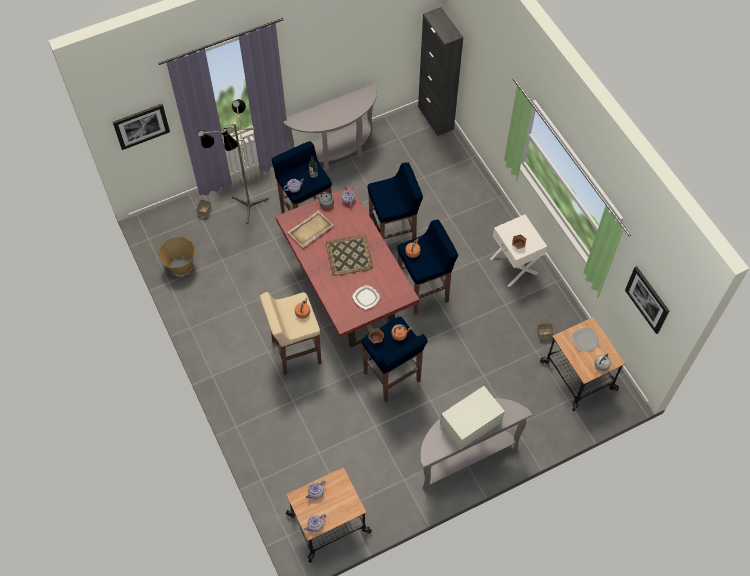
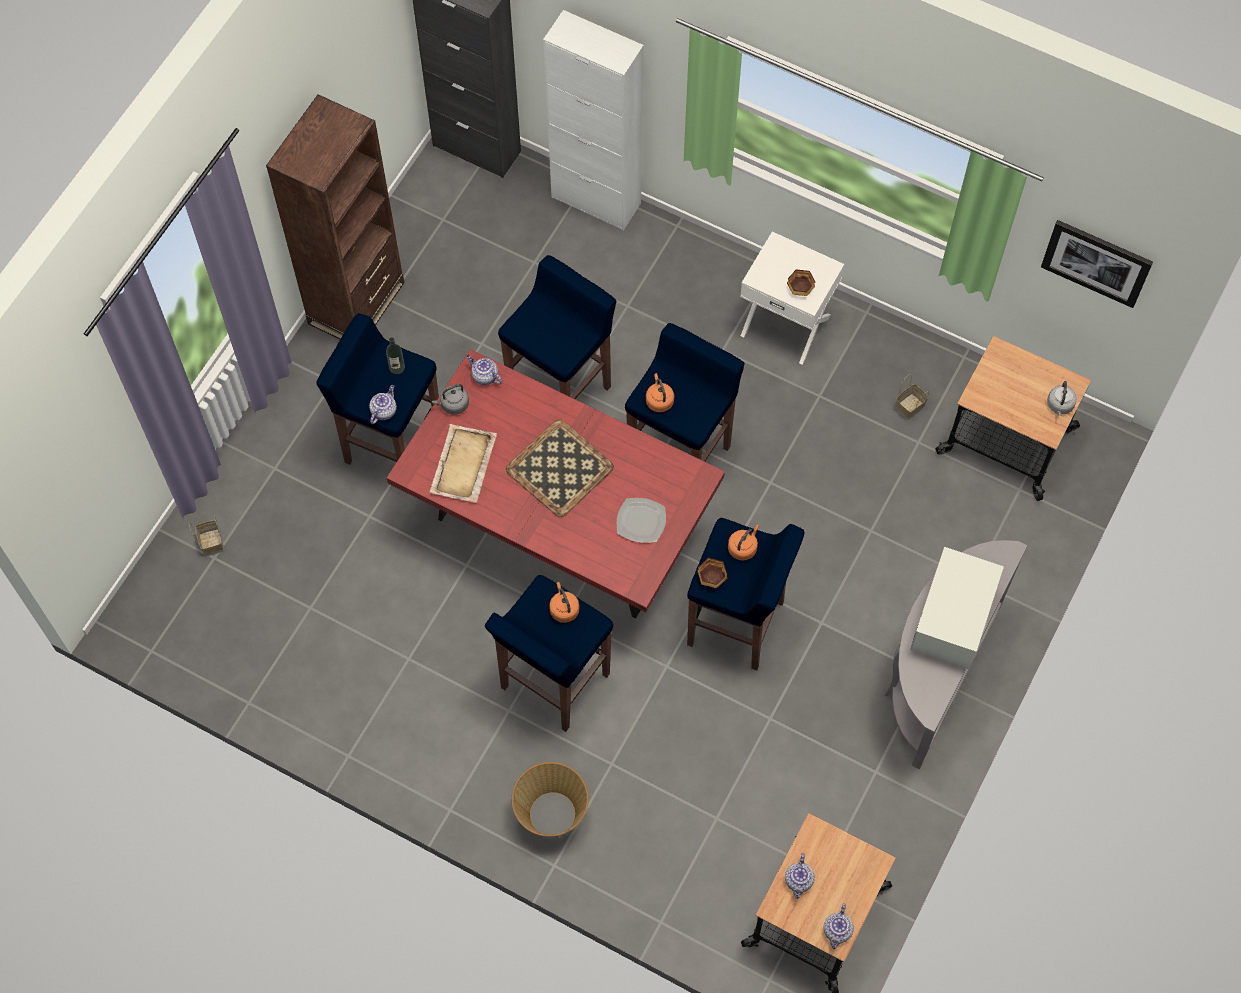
camera: 35 degrees left, 5 degrees up
picture [113,104,170,150] -> none
basket [158,237,195,275] -> basket moved to [511,762,589,837]
floor lamp [198,99,269,224] -> none
beige stool [260,292,322,375] -> blue stool [485,575,613,732]
grey console table [283,84,377,171] -> brown bookcase [266,94,404,339]
plate [572,328,599,351] -> none
none -> white cabinet [543,10,644,231]

